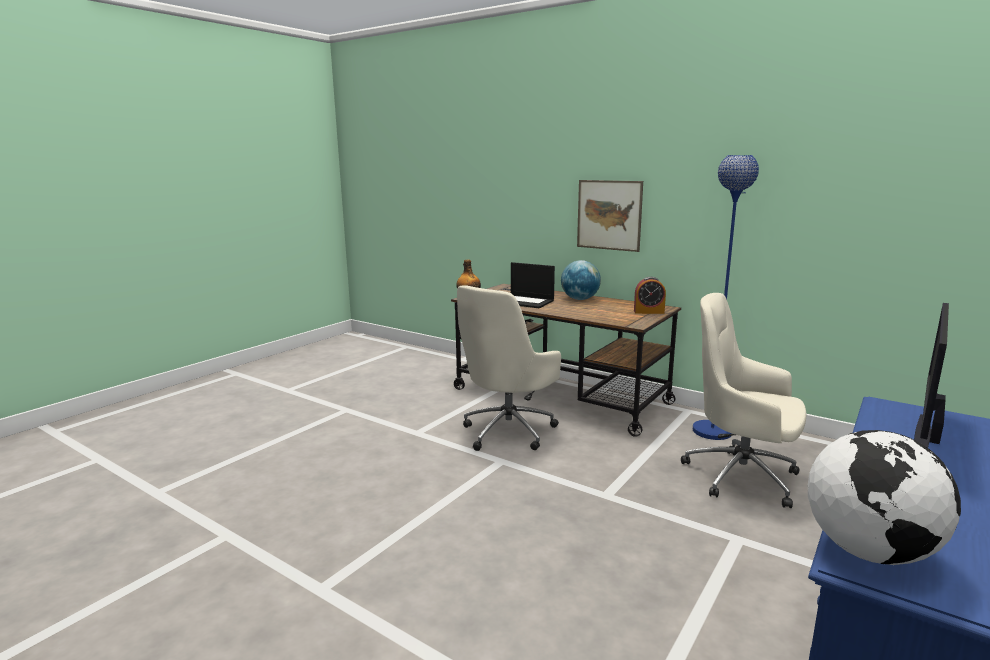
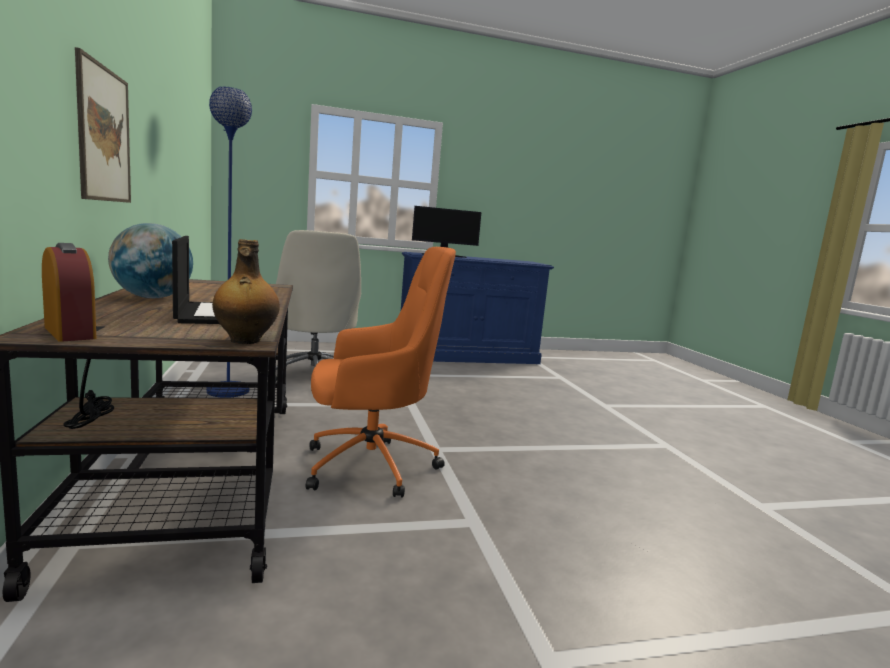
camera: 140 degrees left, 5 degrees down
beige office chair [457,285,561,451] -> orange office chair [306,247,456,498]
alarm clock [634,277,666,314] -> alarm clock moved to [42,243,97,342]
globe [808,430,961,565] -> none

